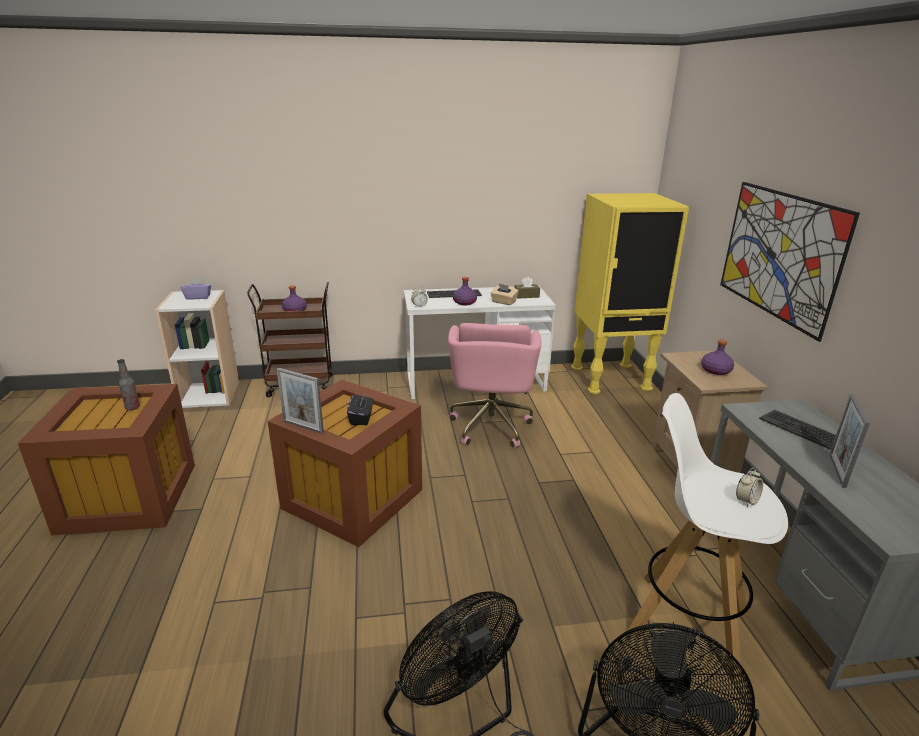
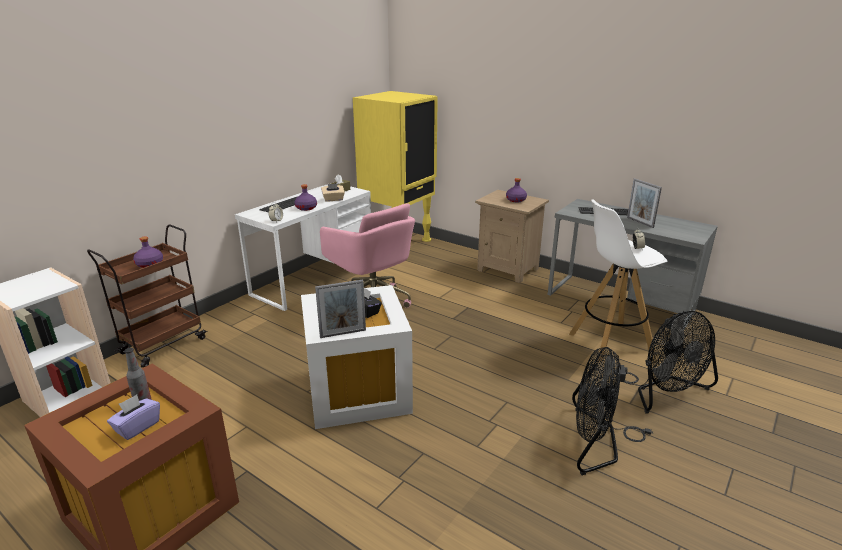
camera: 45 degrees left, 0 degrees up
purple tissue box [181,277,211,300] -> purple tissue box moved to [107,395,160,440]
brown storage box [267,380,422,548] -> white storage box [301,285,413,429]
picture [720,182,860,342] -> none

